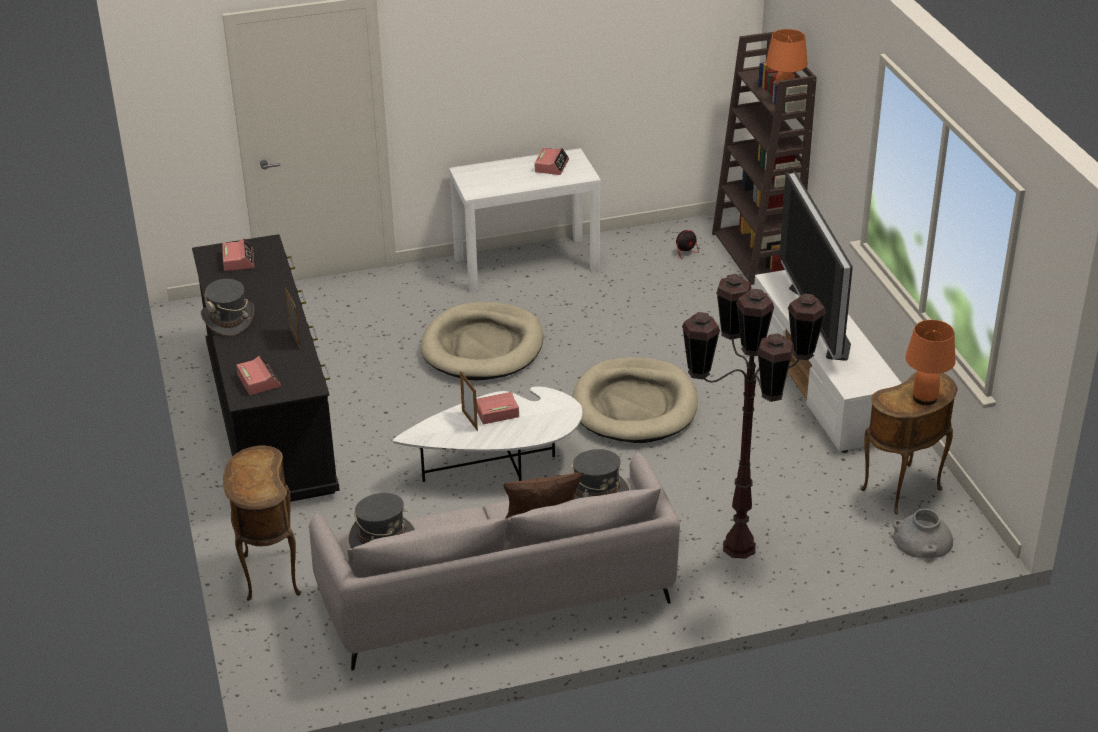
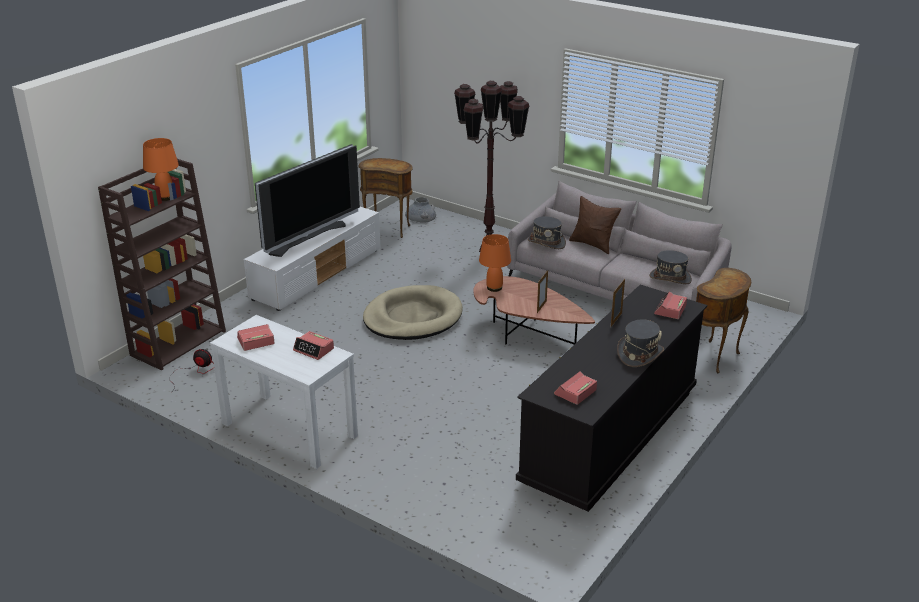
camera: 130 degrees left, 5 degrees down
white coffee table [393,386,582,482] -> brown coffee table [473,276,595,344]
beige dog bed [421,302,543,380] -> none
alarm clock [476,392,519,424] -> alarm clock moved to [293,331,334,360]
orange table lamp [905,320,956,405] -> orange table lamp moved to [479,234,511,292]

